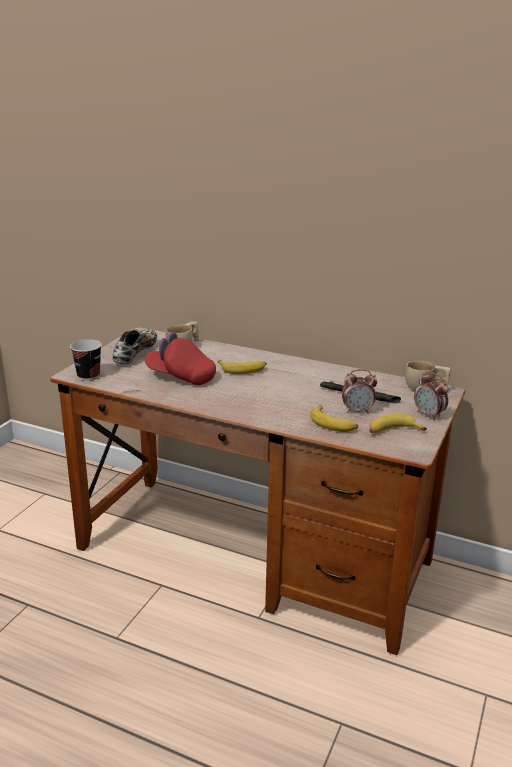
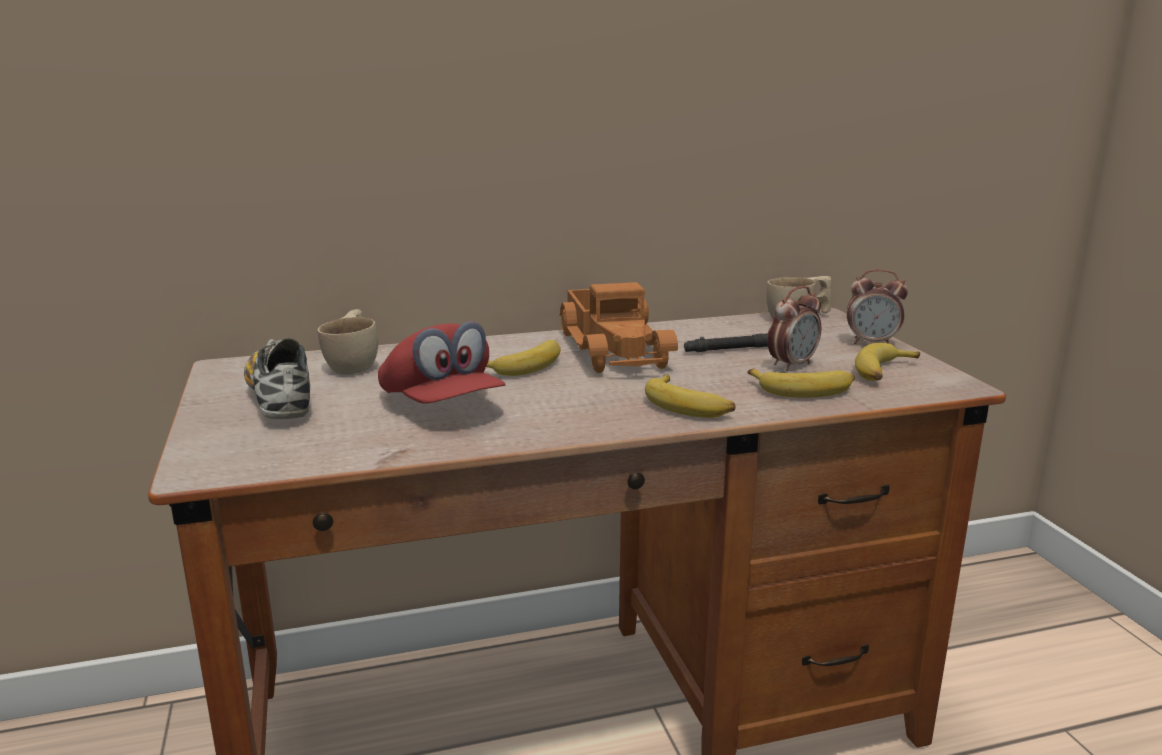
camera: 40 degrees left, 5 degrees down
cup [70,339,102,381] -> none
red cap [145,332,216,385] -> red cap turned 105 degrees counterclockwise [378,321,506,404]
none -> toy truck [559,282,678,373]
none -> banana [645,375,735,418]

